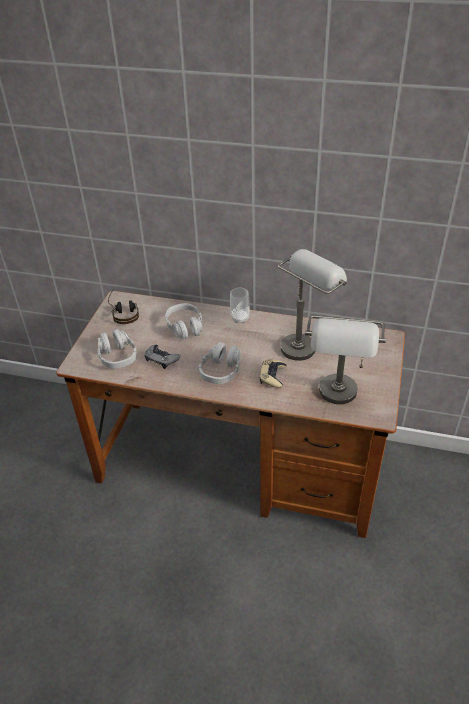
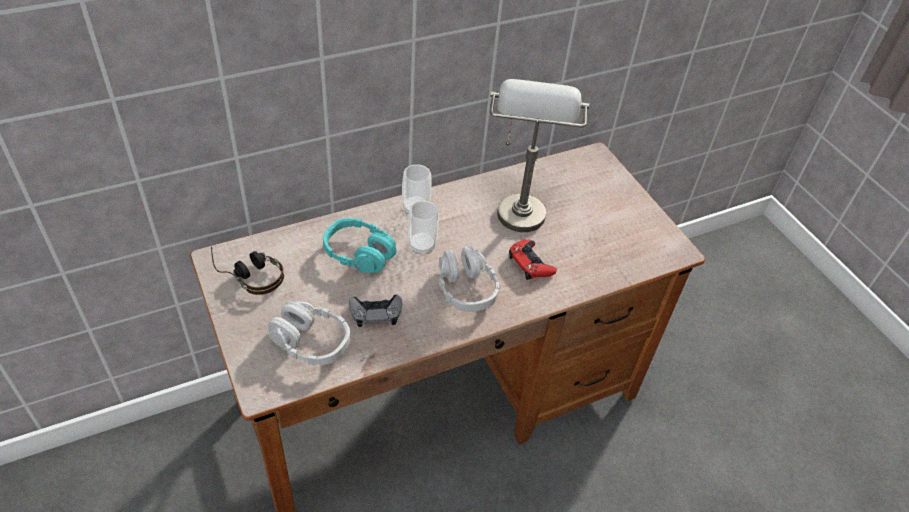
camera: 45 degrees left, 5 degrees up
grey headphones [165,303,203,340] -> turquoise headphones [323,218,397,273]
beige game controller [260,359,287,388] -> red game controller [509,240,557,280]
grey table lamp [305,315,386,404] -> none
none -> cup [408,201,439,254]

